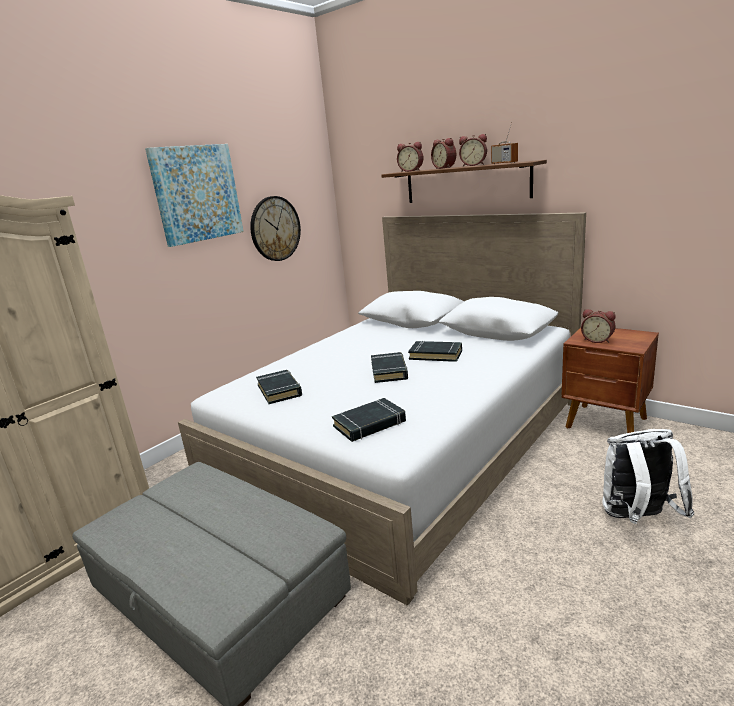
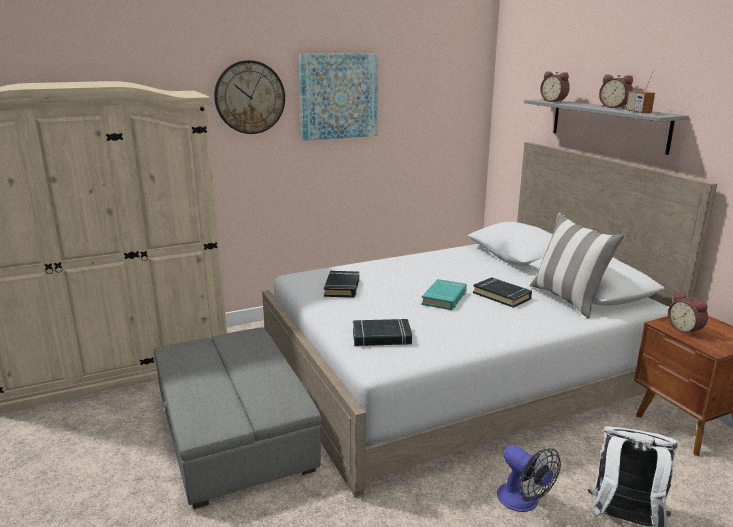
camera: 25 degrees right, 0 degrees up
wall clock [250,196,301,261] -> wall clock moved to [214,60,285,134]
black book [371,352,408,383] -> turquoise book [421,279,467,310]
brown shelf [381,160,547,203] -> grey shelf [524,99,689,155]
alarm clock [431,138,456,169] -> none
none -> fan [497,445,561,512]
none -> pillow [530,213,624,318]

